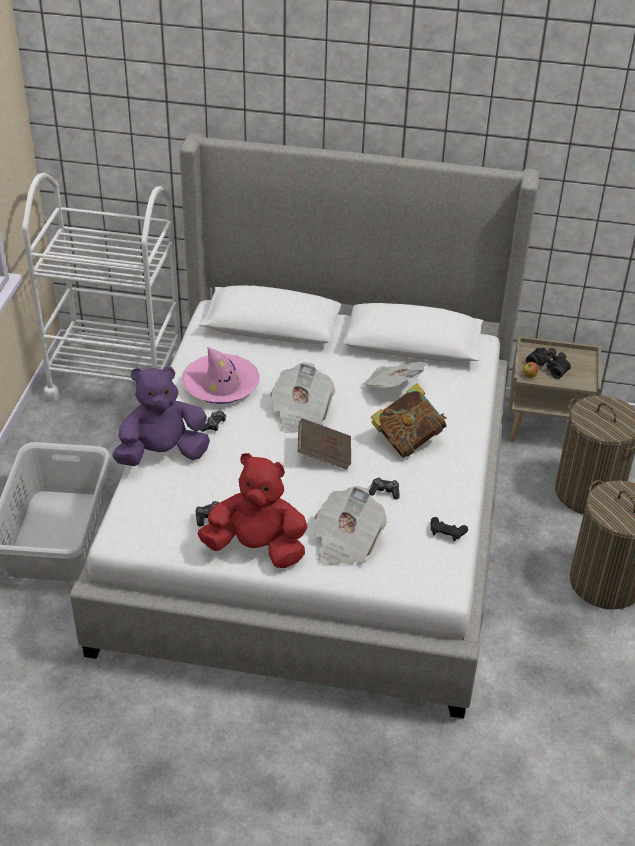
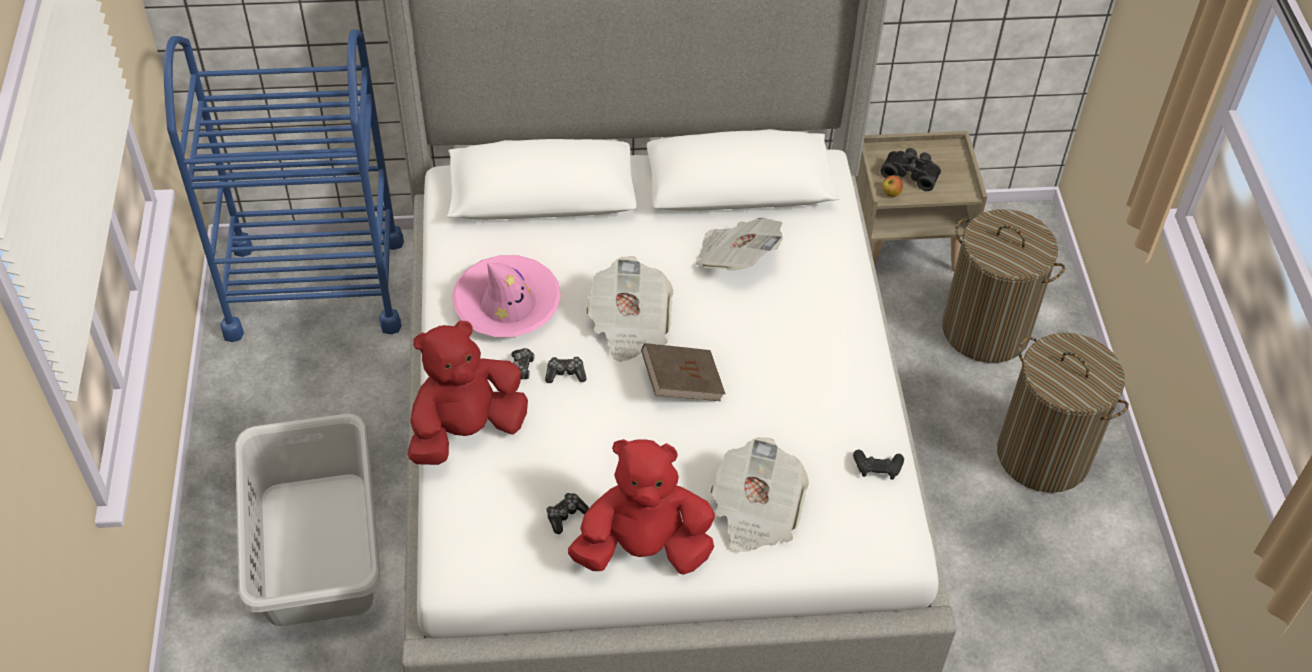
camera: 15 degrees left, 10 degrees up
white cart [22,173,181,402] -> blue cart [164,29,404,342]
purple plush toy [112,366,210,466] -> red plush toy [407,320,528,465]
game controller [369,478,400,500] -> game controller moved to [545,356,587,383]
book [371,383,447,458] -> none

